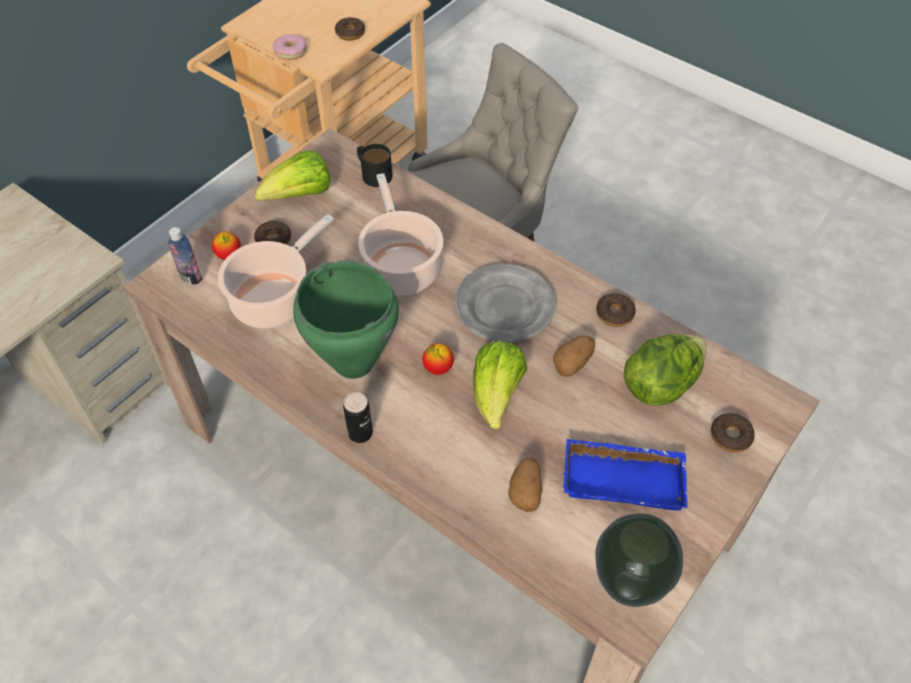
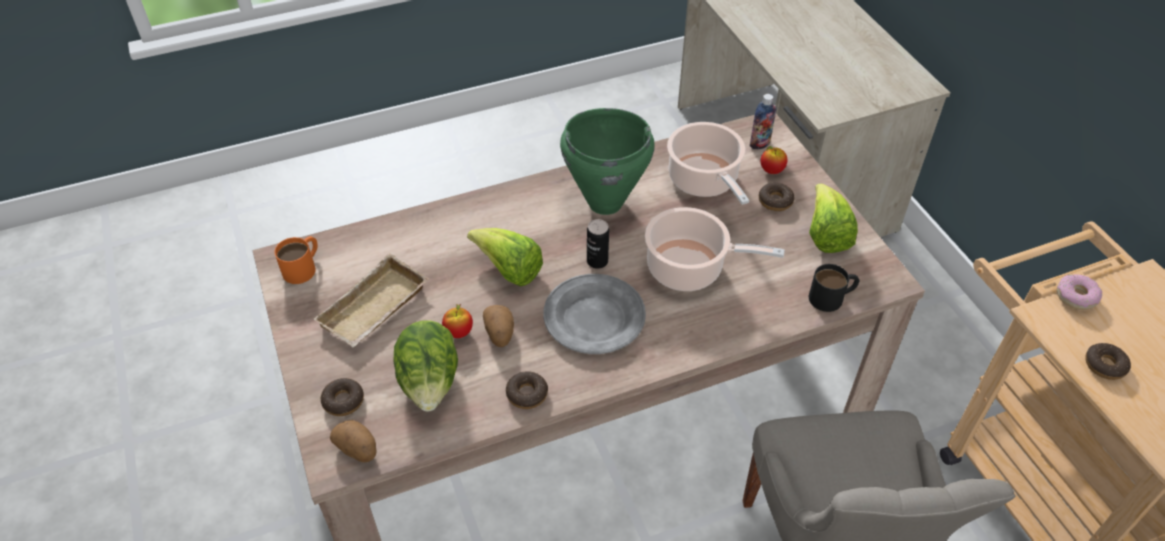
camera: 120 degrees right, 5 degrees down
can [343,392,373,443] -> can moved to [587,219,609,269]
apple [422,343,454,375] -> apple moved to [442,304,473,338]
potato [508,457,542,512] -> potato moved to [330,420,376,462]
blue tray [563,439,688,510] -> beige tray [313,253,429,347]
vase [595,513,683,607] -> orange mug [275,236,318,284]

